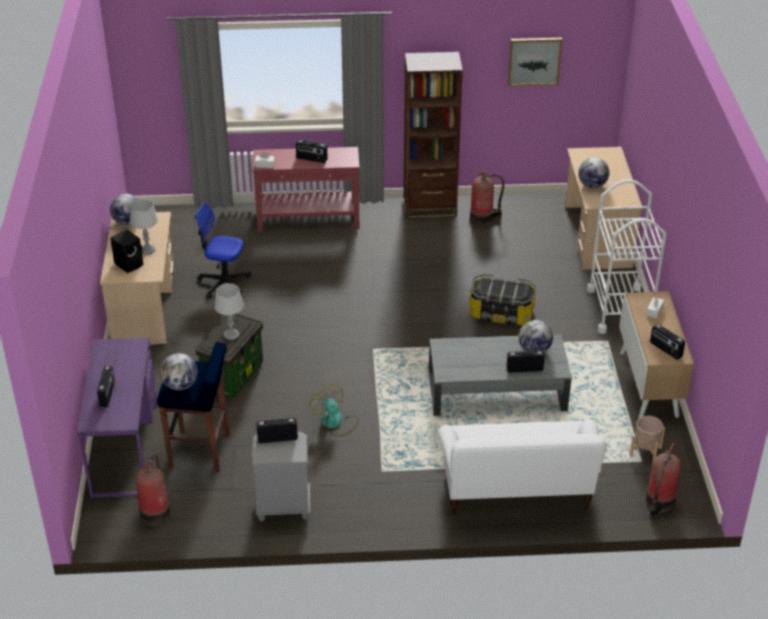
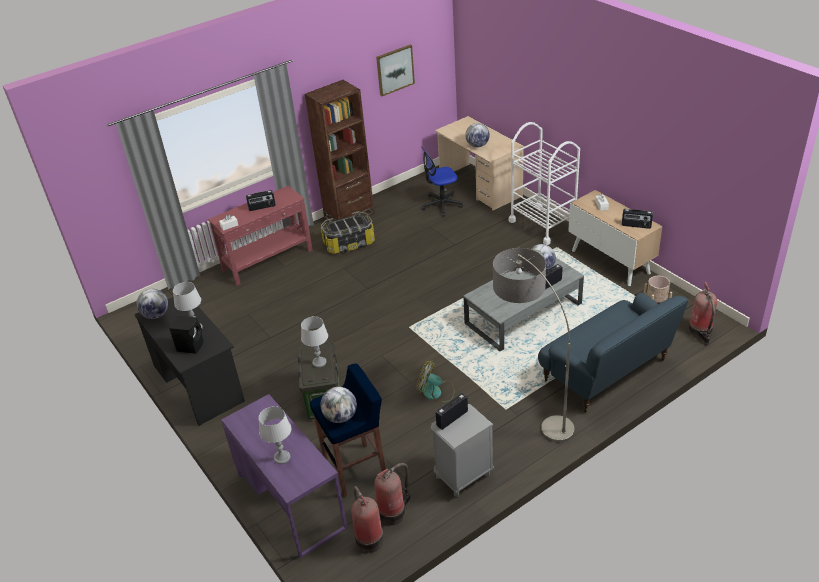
camera: 30 degrees left, 0 degrees up
radio [97,366,115,407] -> grey table lamp [259,406,291,464]
beige desk [100,212,174,344] -> black desk [134,297,245,426]
office chair [195,203,251,299] -> office chair moved to [421,146,463,217]
white sofa [438,419,607,515] -> blue sofa [538,293,688,413]
storage box [469,274,536,325] -> storage box moved to [321,211,375,254]
fire extinguisher [470,171,505,226] -> fire extinguisher moved to [374,463,411,526]
none -> floor lamp [493,248,575,443]

